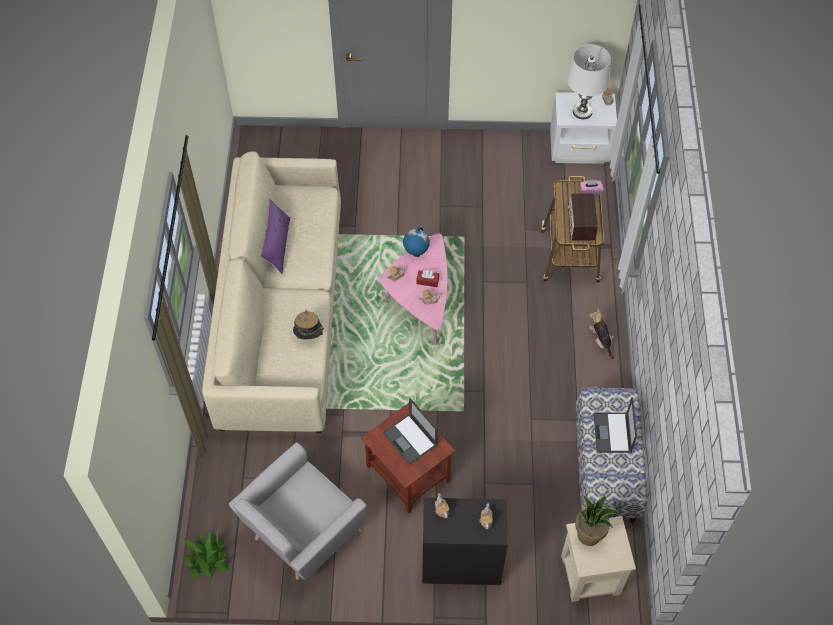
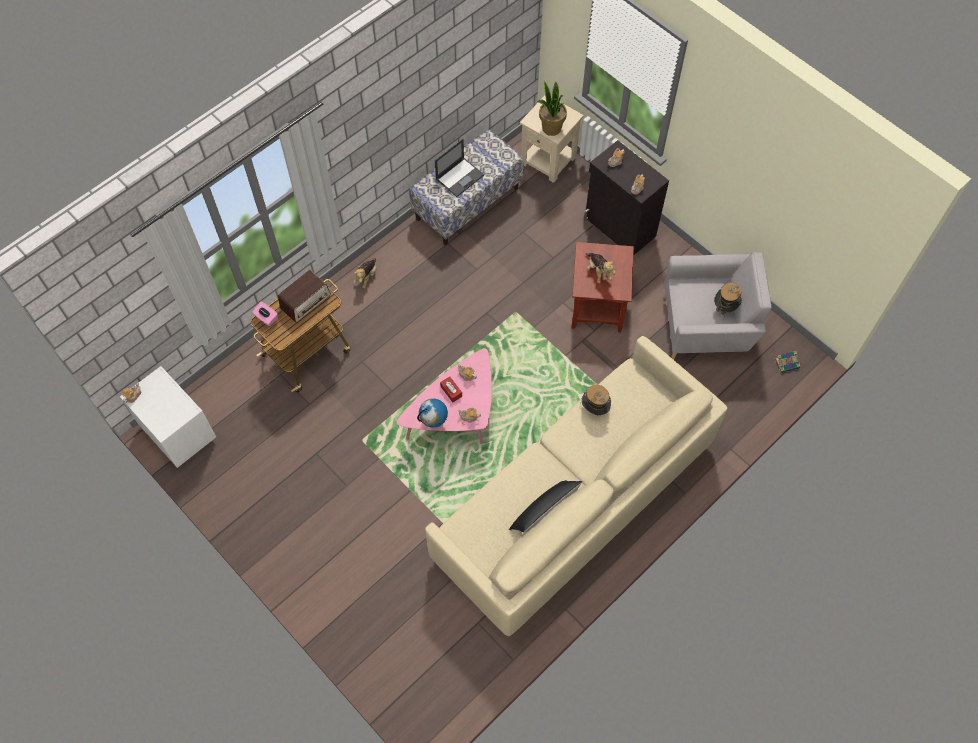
camera: 135 degrees left, 5 degrees up
potted plant [182,530,229,578] -> book [774,351,802,373]
purple pillow [260,199,290,274] -> black pillow [509,480,583,533]
laptop [383,398,438,465] -> plush toy [586,253,616,283]
white table lamp [567,44,611,119] -> none
none -> hat [714,282,742,315]

